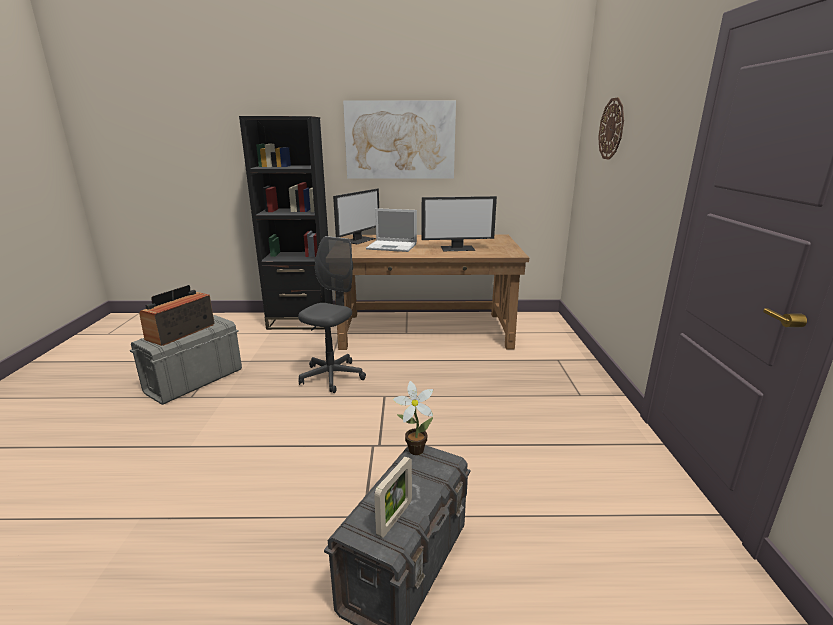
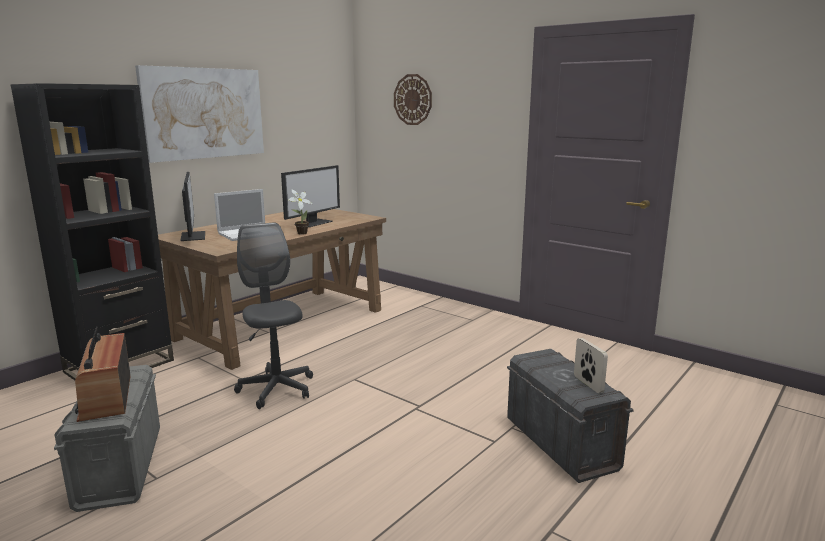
camera: 50 degrees left, 5 degrees down
potted plant [393,381,433,455] -> potted plant moved to [288,190,312,235]

